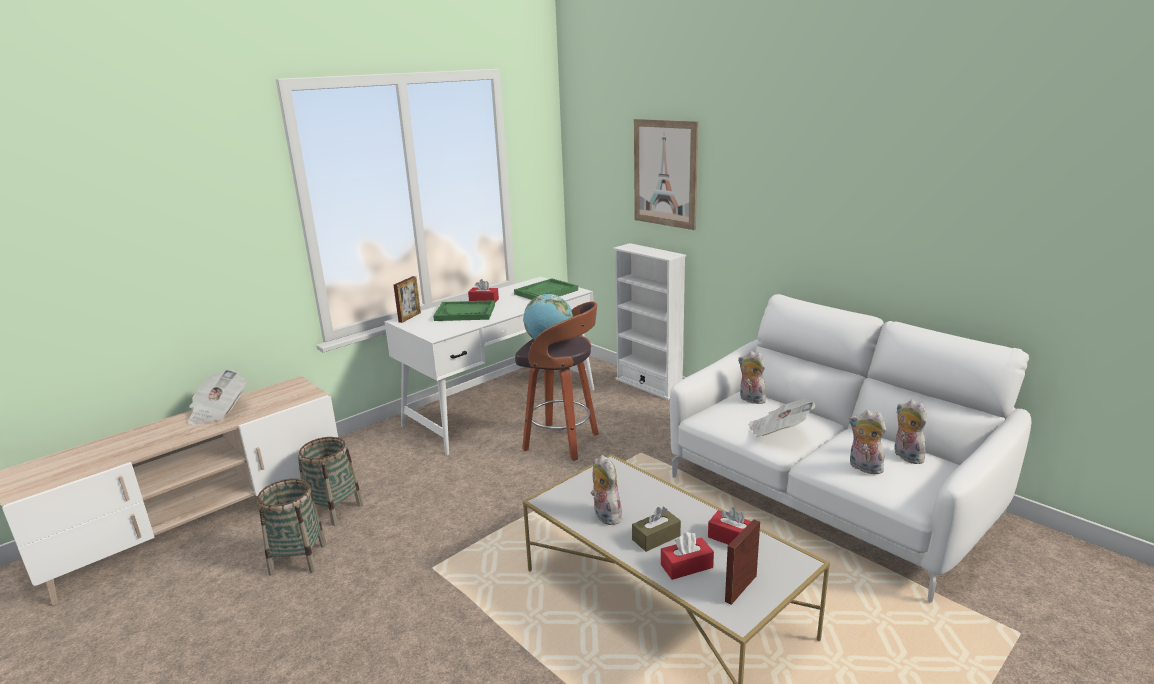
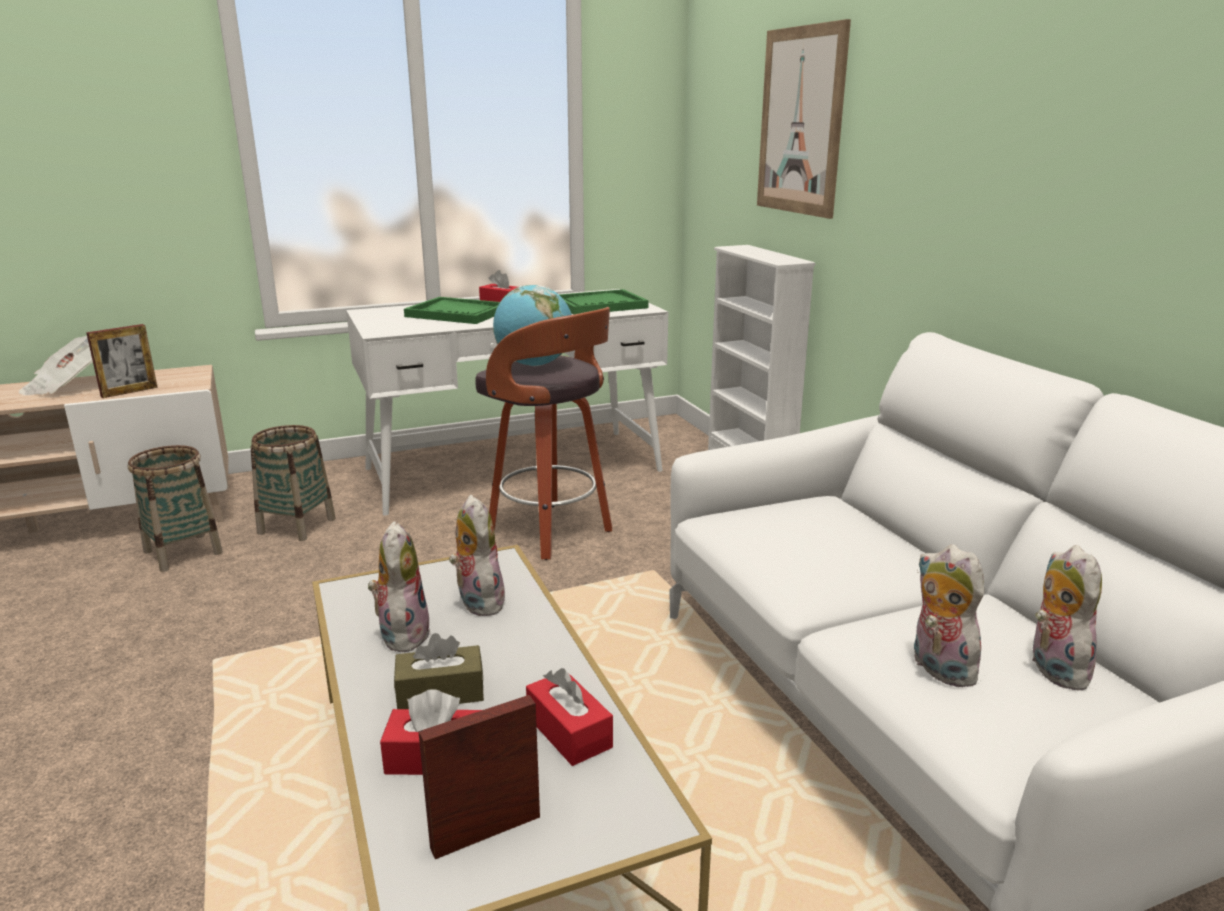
camera: 20 degrees right, 0 degrees up
basket [257,478,327,576] -> basket moved to [251,425,336,541]
picture frame [394,276,421,323] -> picture frame moved to [86,324,158,398]
plush toy [738,351,766,404] -> plush toy moved to [449,495,508,616]
newspaper [748,399,815,437] -> none

